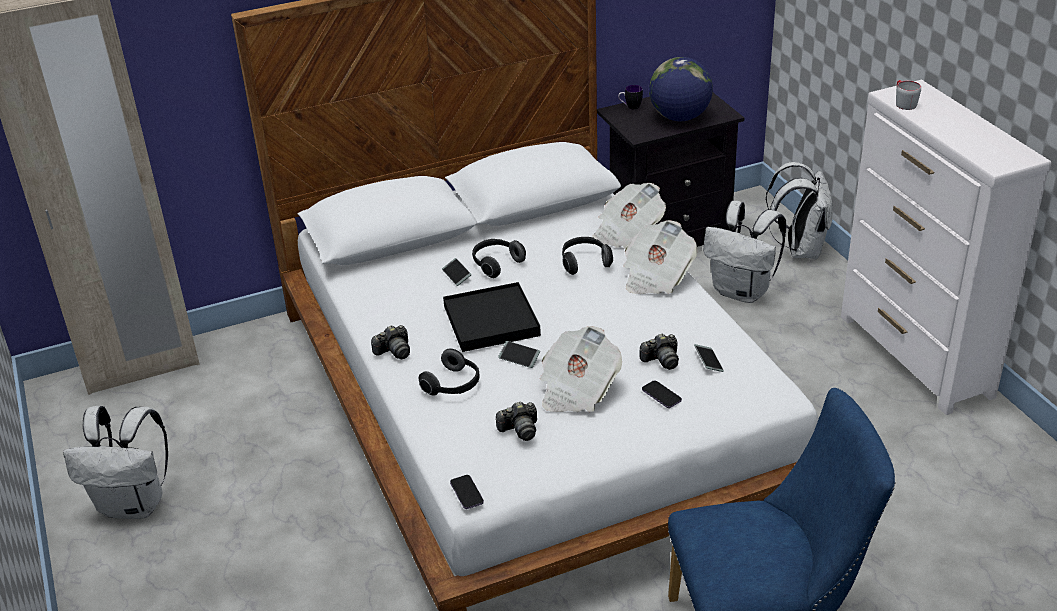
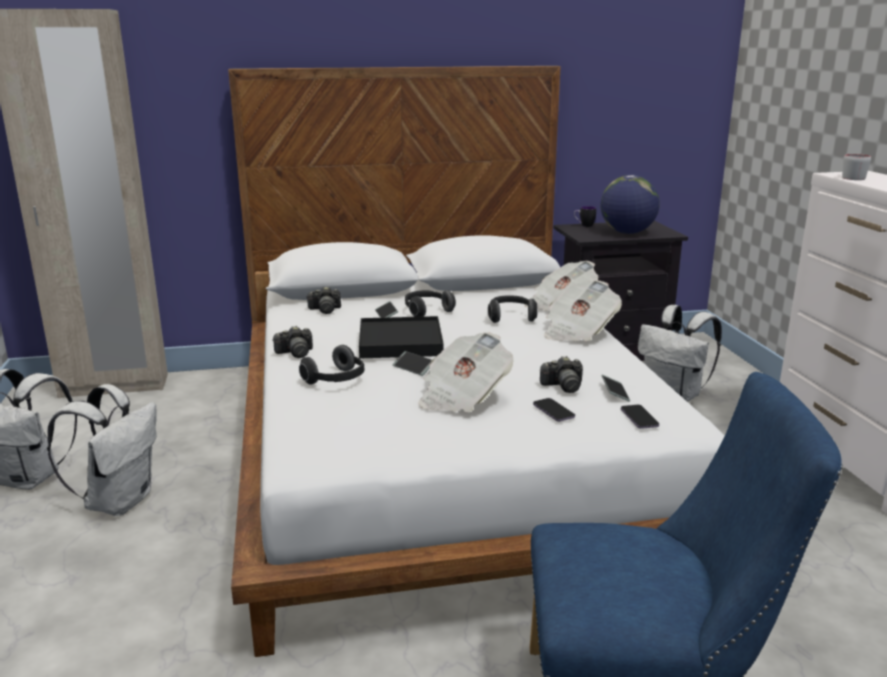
camera: 10 degrees right, 15 degrees down
phone [450,475,484,509] -> phone moved to [621,405,659,429]
camera [495,402,537,441] -> camera moved to [306,286,341,314]
white backpack [766,162,833,259] -> white backpack moved to [47,384,157,516]

